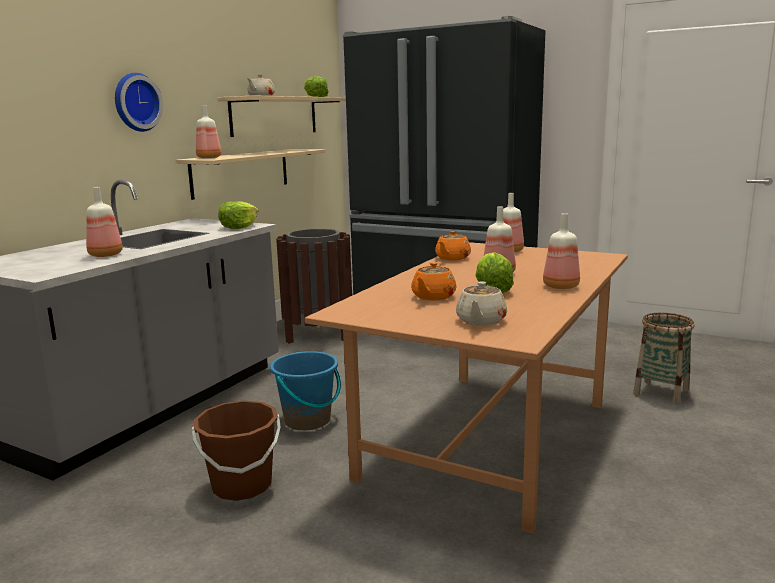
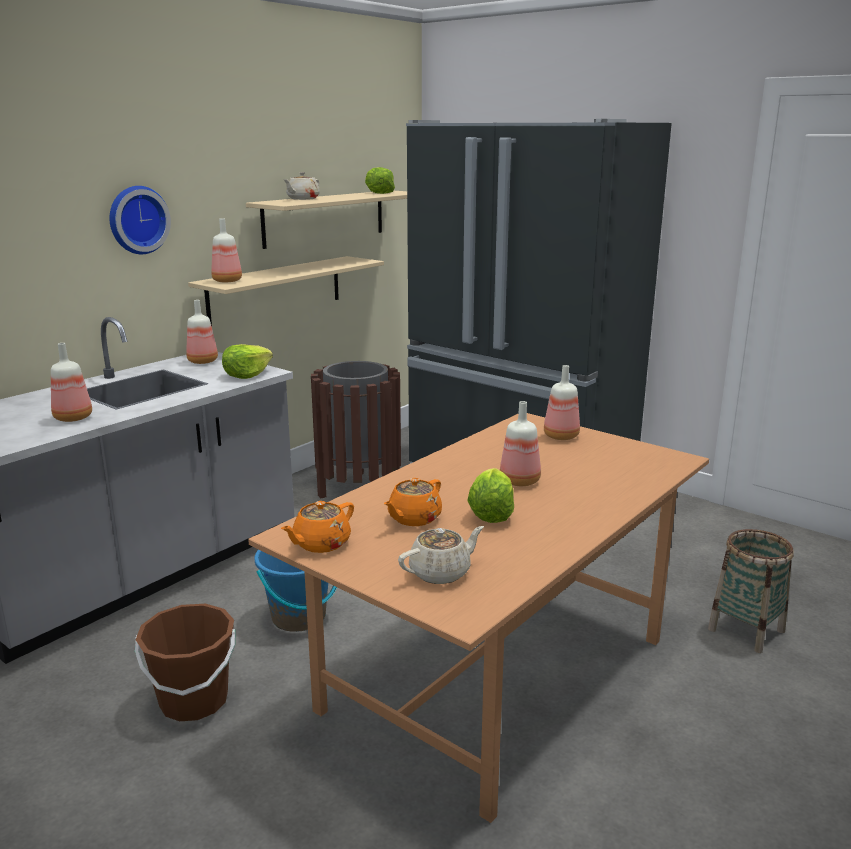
camera: 10 degrees right, 5 degrees up
orange teapot [435,231,471,260] -> orange teapot moved to [281,501,354,553]
beige teapot [456,281,507,326] -> beige teapot turned 150 degrees counterclockwise [398,526,484,584]
bottle [543,213,580,289] -> bottle moved to [186,300,218,364]

